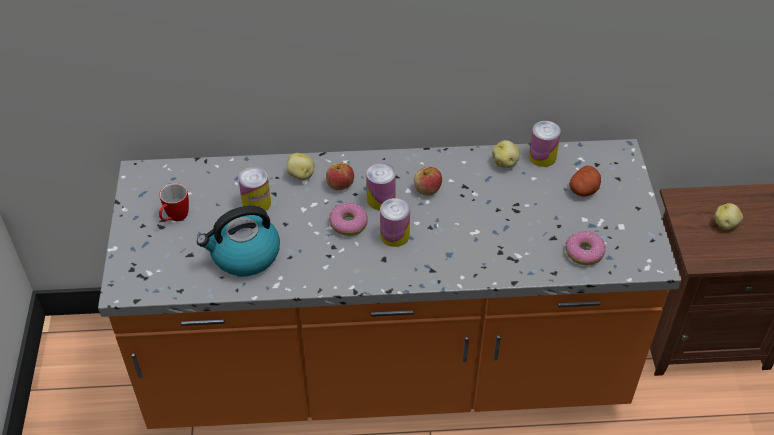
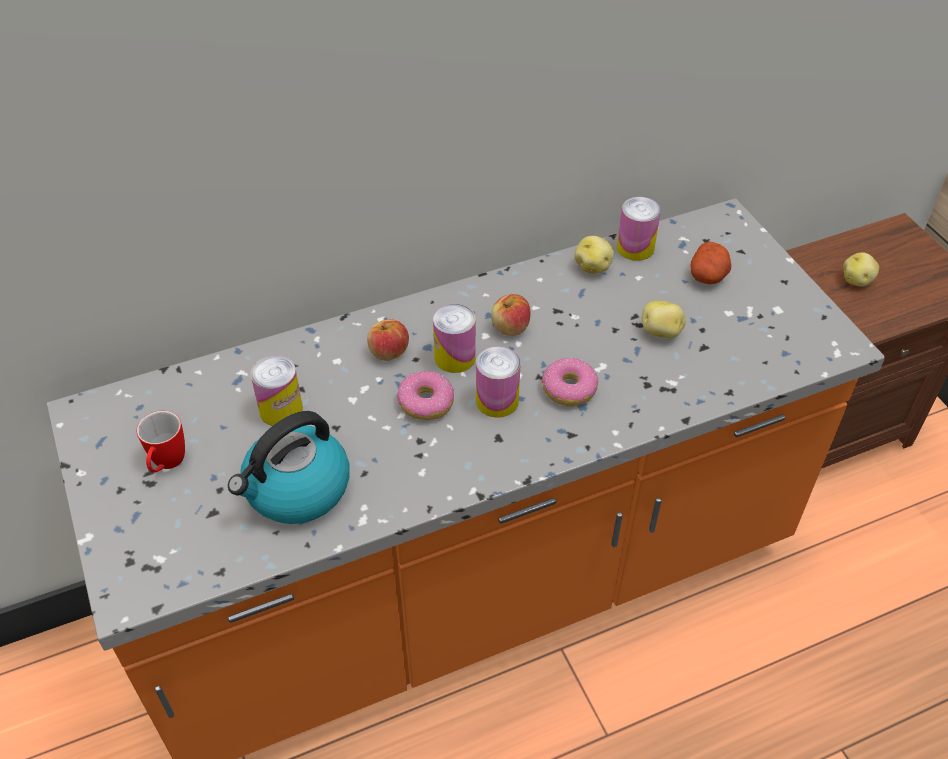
camera: 20 degrees left, 0 degrees up
potato [286,153,314,180] -> potato moved to [642,301,686,338]
donut [566,231,606,265] -> donut moved to [542,358,598,406]

